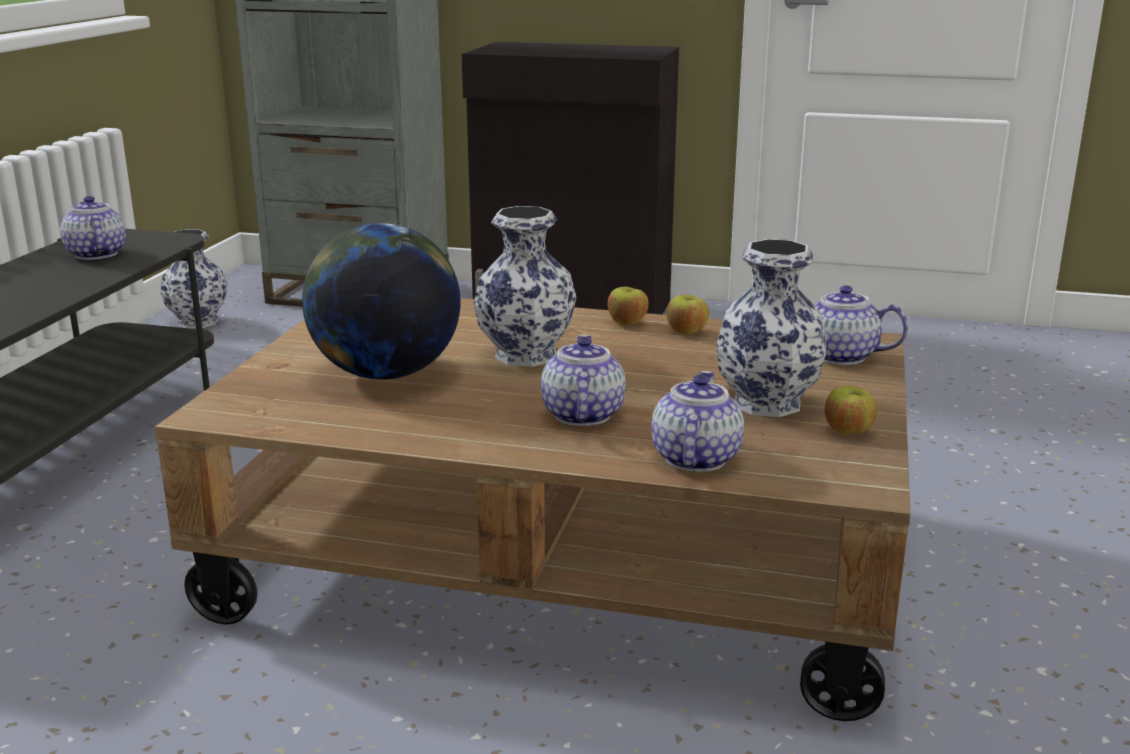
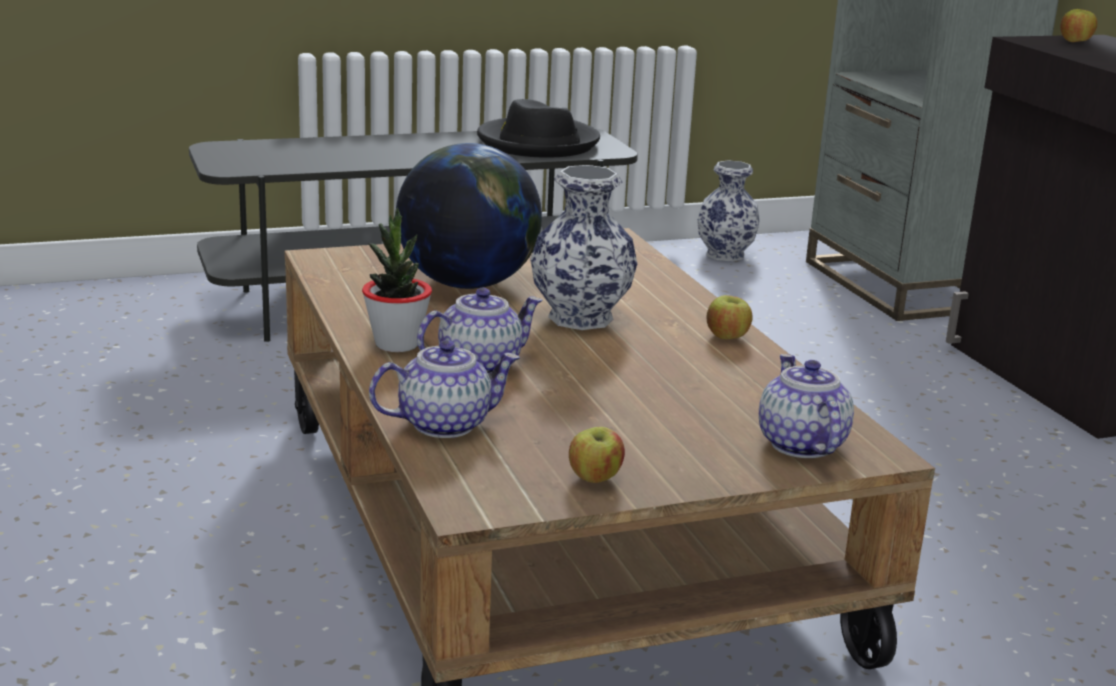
camera: 55 degrees right, 0 degrees up
teapot [60,196,126,260] -> black hat [477,99,600,158]
apple [667,295,709,334] -> apple moved to [1060,9,1097,42]
vase [716,239,826,417] -> none
none -> potted plant [362,208,432,352]

